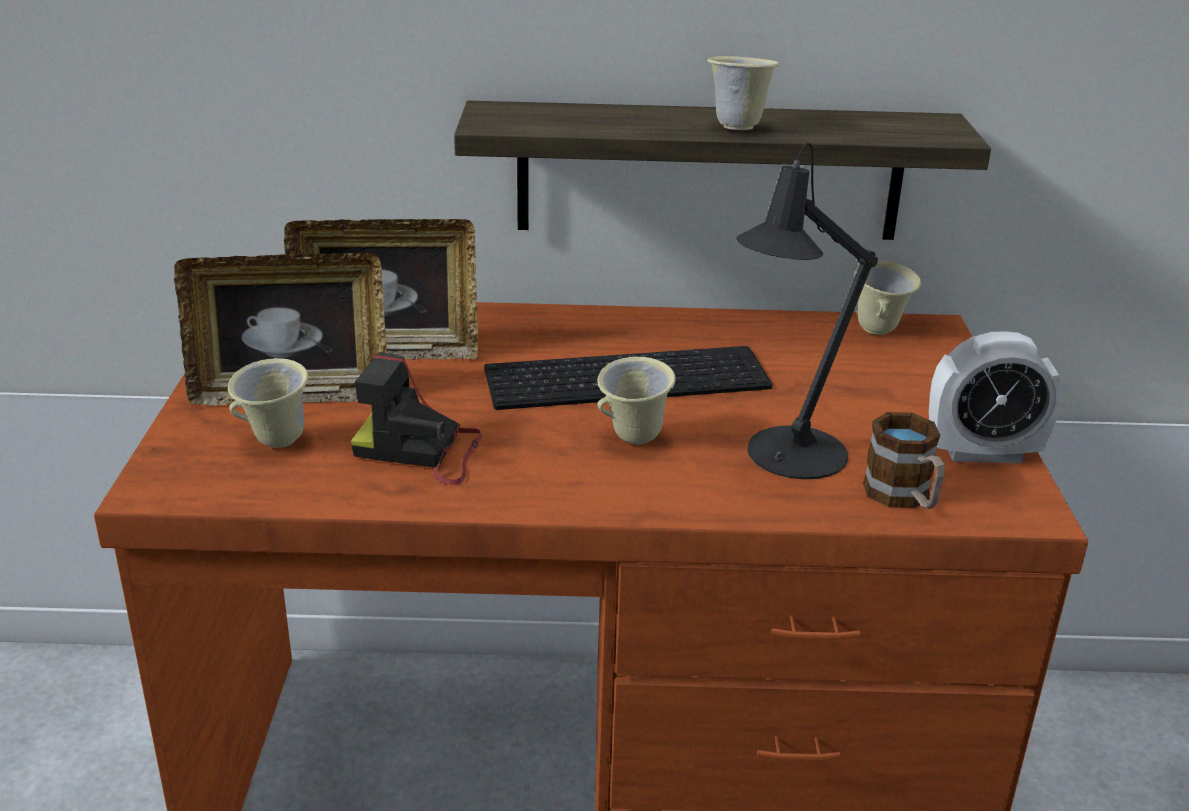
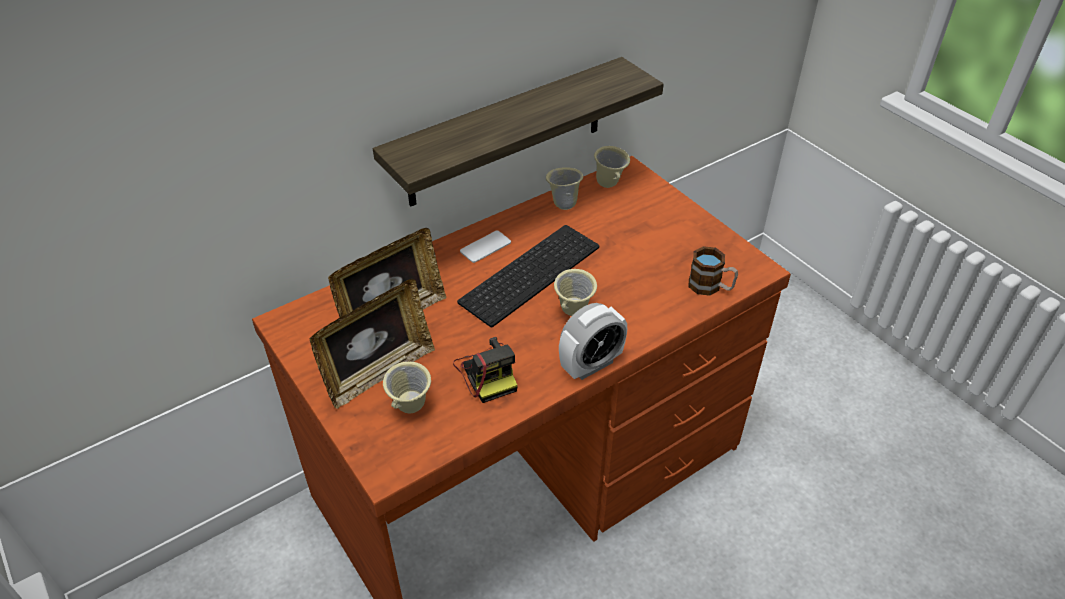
camera: 35 degrees left, 15 degrees up
camera [351,352,482,485] -> camera turned 90 degrees counterclockwise [453,337,518,403]
beige mug [707,56,779,130] -> beige mug moved to [546,167,583,210]
black table lamp [736,143,878,479] -> none
alarm clock [929,331,1063,463] -> alarm clock moved to [559,303,627,380]
none -> phone [460,231,511,263]

